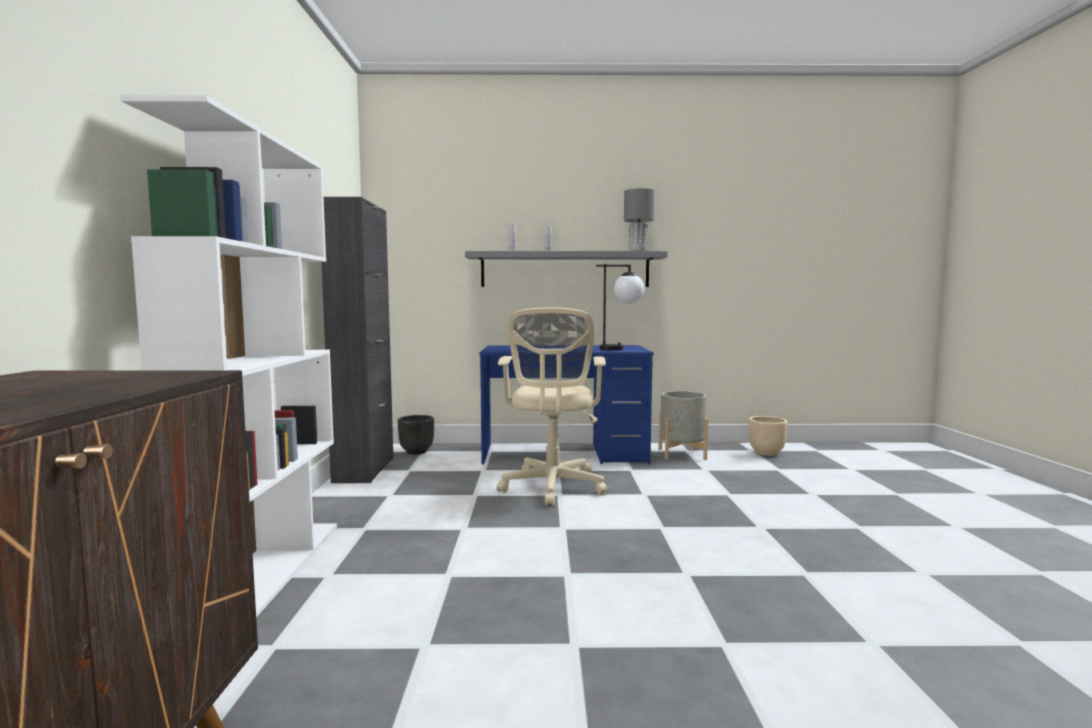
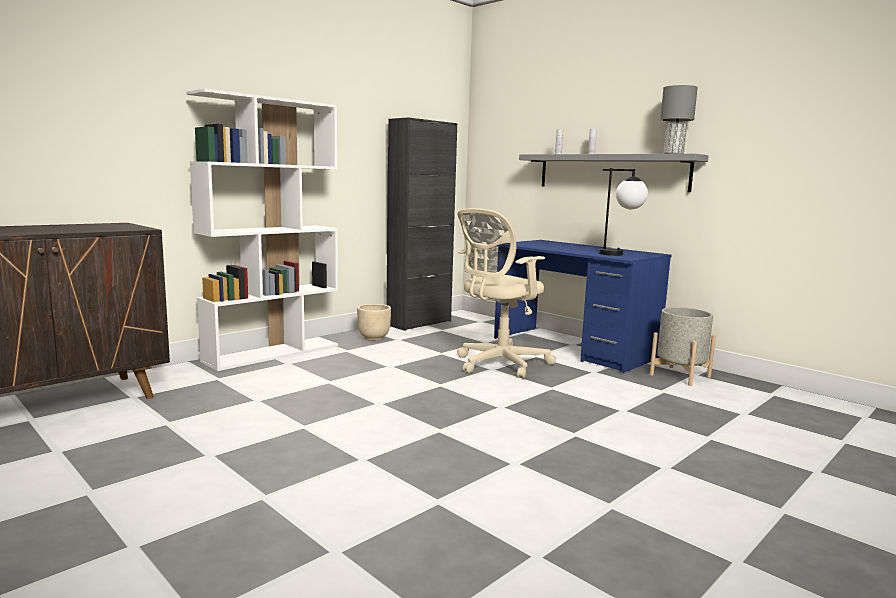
camera: 45 degrees right, 5 degrees up
black planter [398,415,434,454] -> none
beige planter [749,416,787,456] -> beige planter moved to [357,304,391,341]

